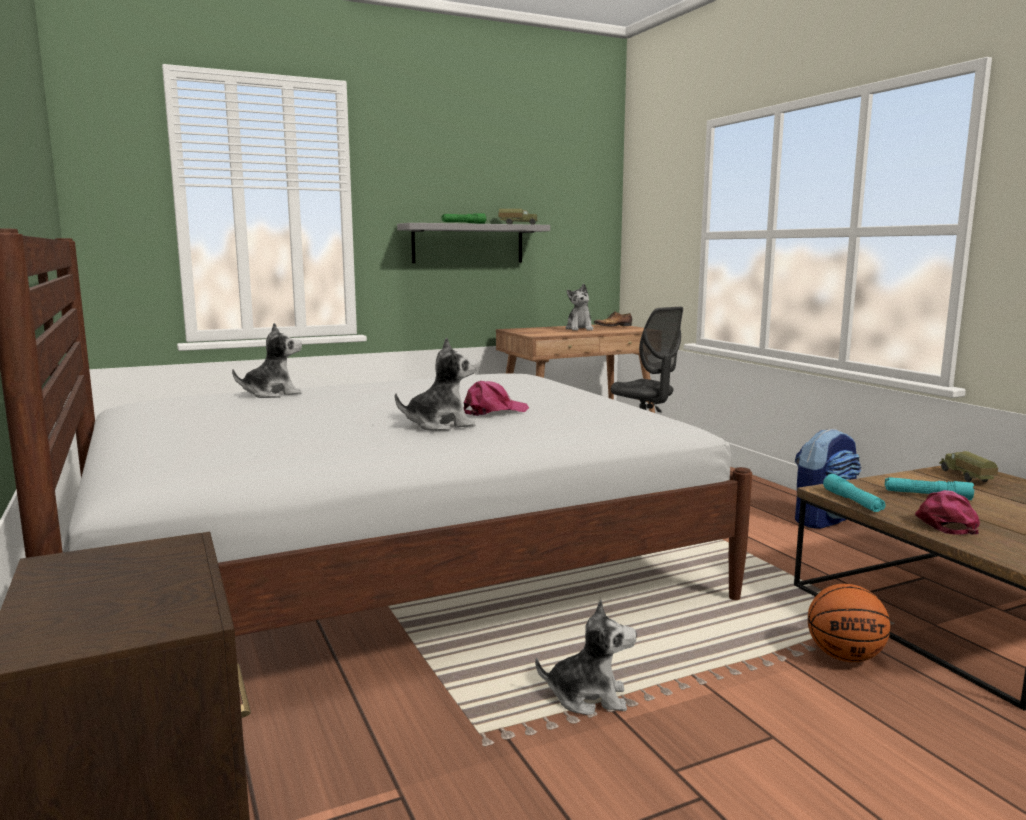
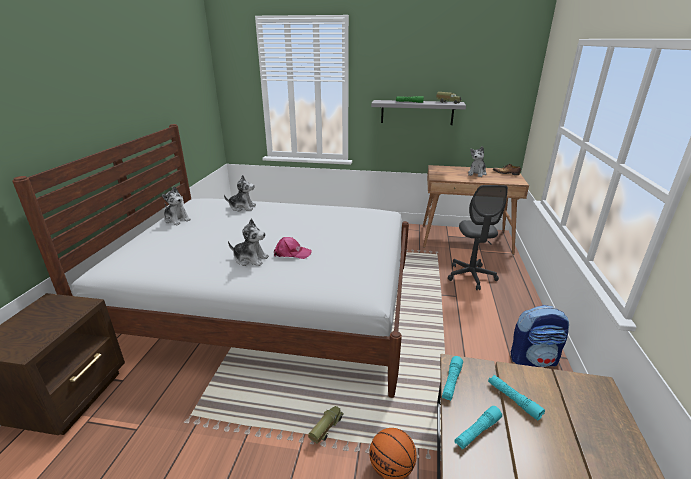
camera: 35 degrees right, 15 degrees up
plush toy [535,600,637,715] -> plush toy moved to [162,186,191,225]
pink cap [915,490,980,535] -> turquoise flashlight [454,406,502,450]
toy truck [939,451,998,482] -> toy truck moved to [308,406,344,444]

